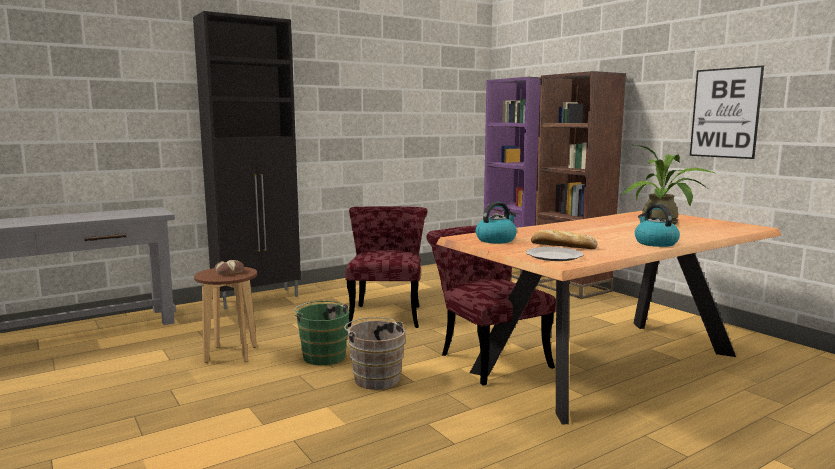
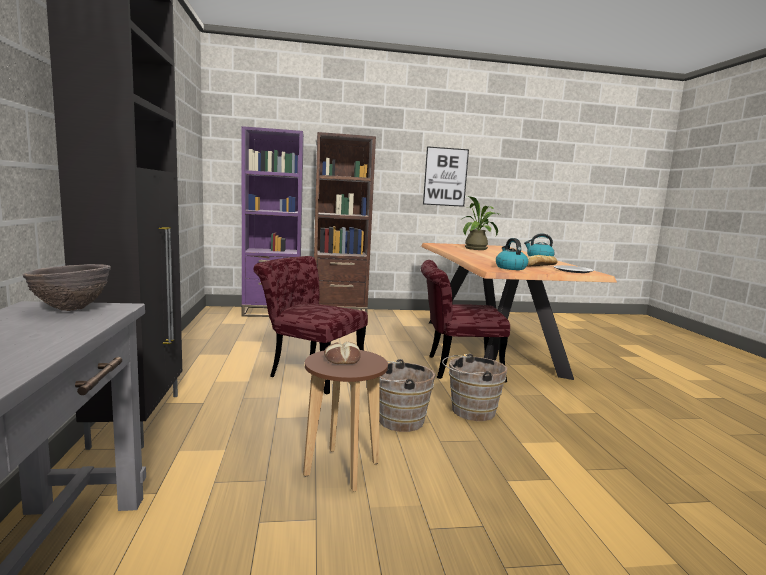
camera: 65 degrees left, 0 degrees up
green bucket [294,301,349,365] -> brown bucket [379,359,435,432]
none -> brown bowl [22,264,111,311]

